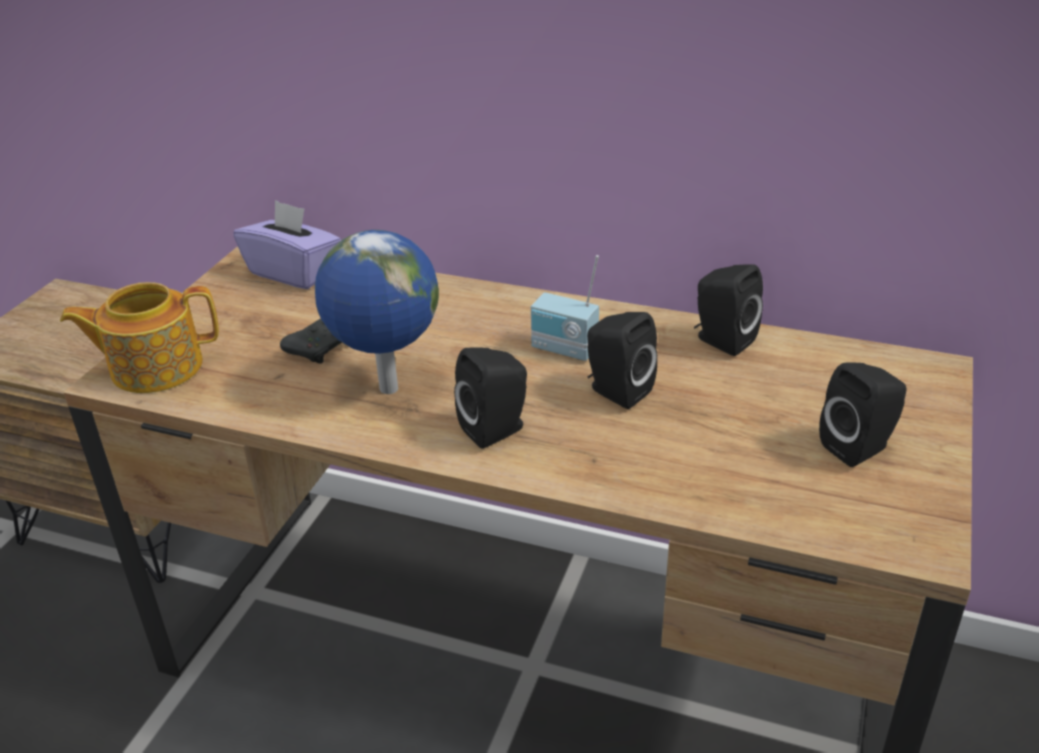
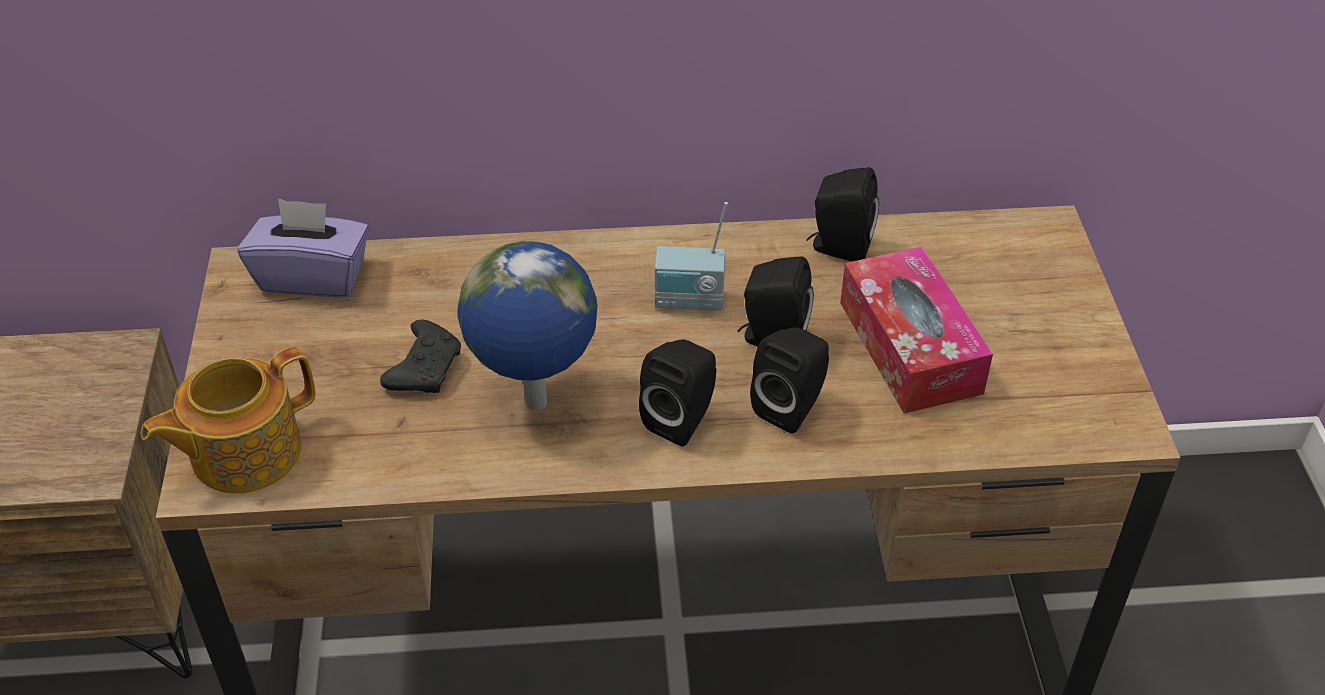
camera: 25 degrees left, 10 degrees up
black speaker [819,363,906,467] -> black speaker moved to [750,327,829,434]
none -> tissue box [840,247,993,413]

